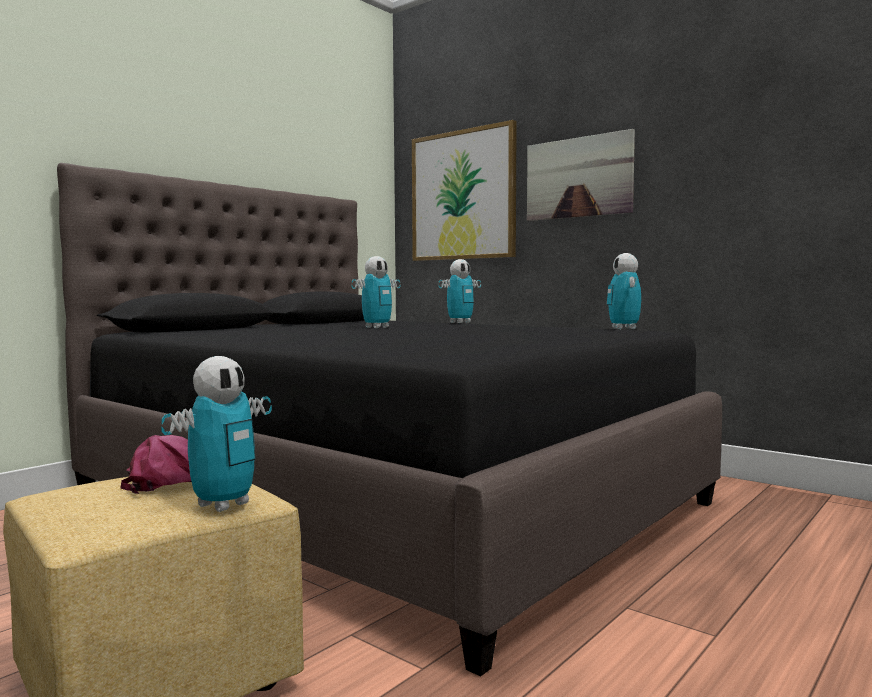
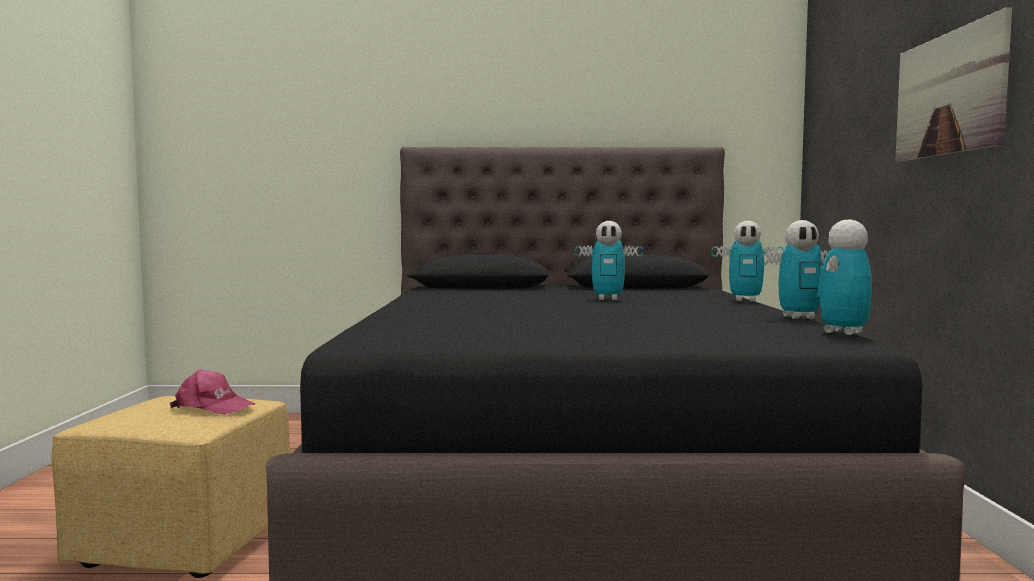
camera: 50 degrees right, 0 degrees up
toy robot [161,356,272,512] -> toy robot moved to [760,220,827,319]
picture [412,120,517,261] -> none

